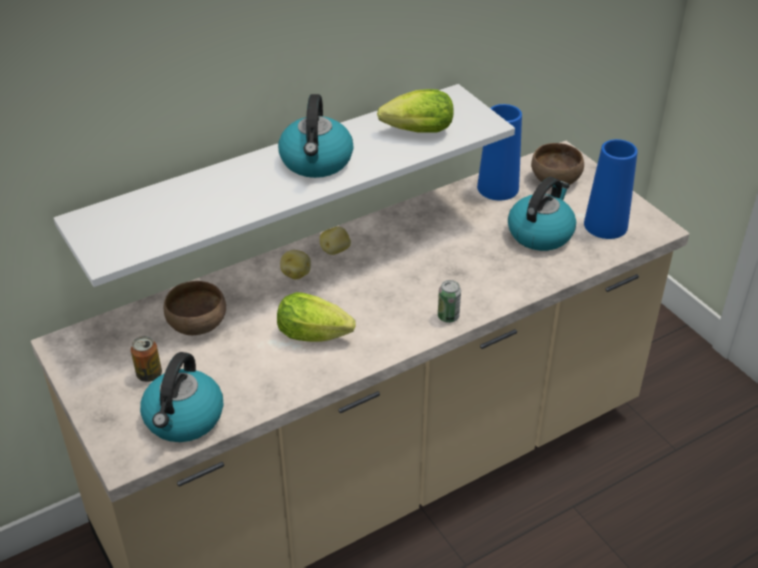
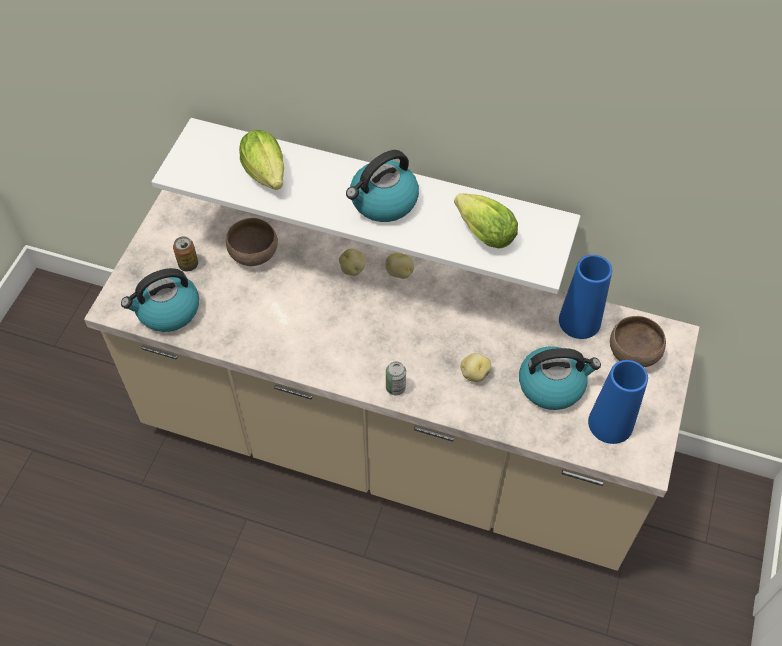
camera: 50 degrees right, 15 degrees up
lettuce [277,292,356,342] -> lettuce moved to [239,130,284,190]
none -> potato [460,353,491,382]

